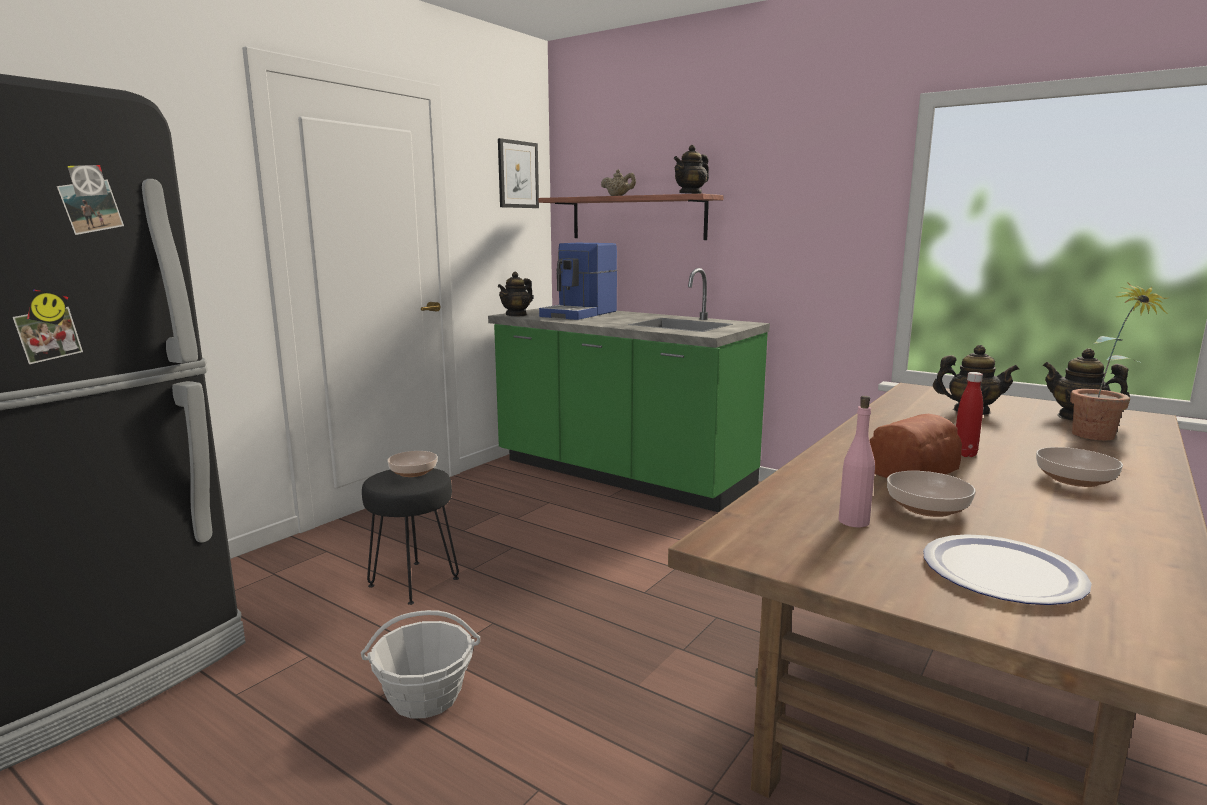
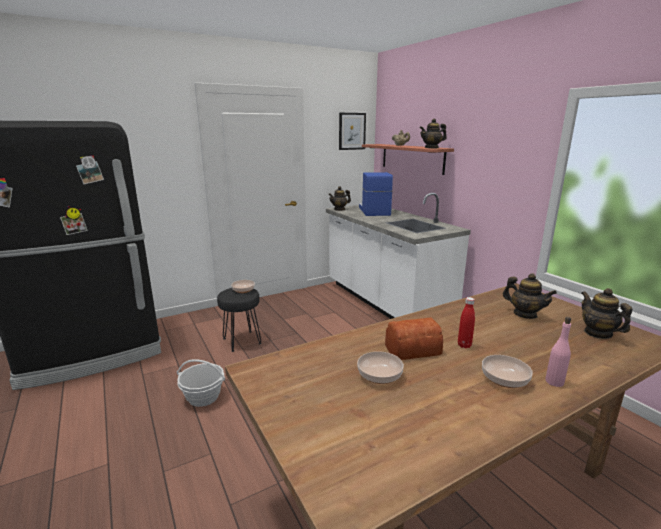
camera: 25 degrees right, 5 degrees up
green counter [488,268,770,512] -> white counter [326,193,471,319]
coffee machine [539,243,617,320] -> coffee machine turned 120 degrees clockwise [359,172,393,216]
pink bottle [838,396,875,527] -> pink bottle moved to [545,316,571,387]
plate [923,534,1092,605] -> none
potted plant [1070,282,1168,440] -> none

